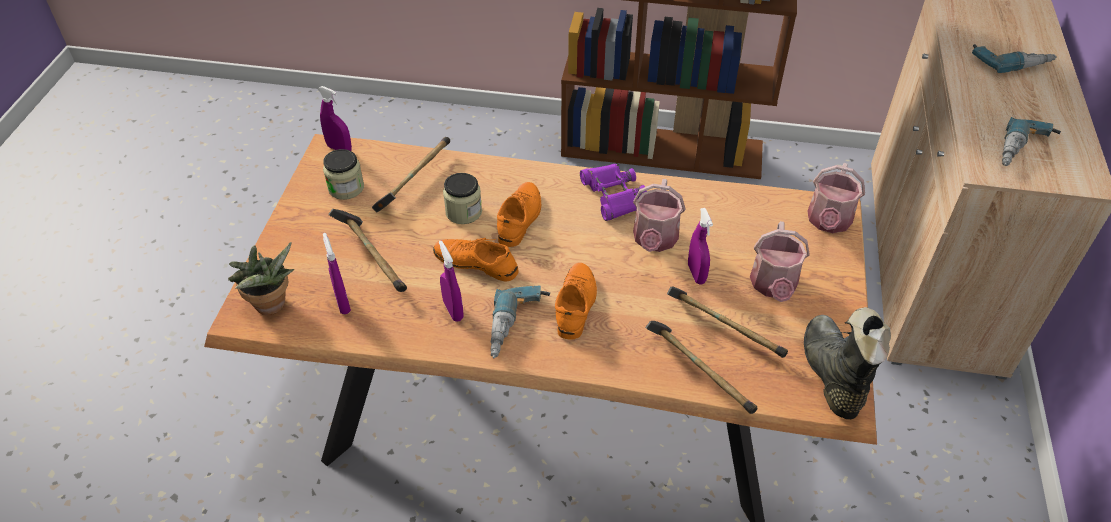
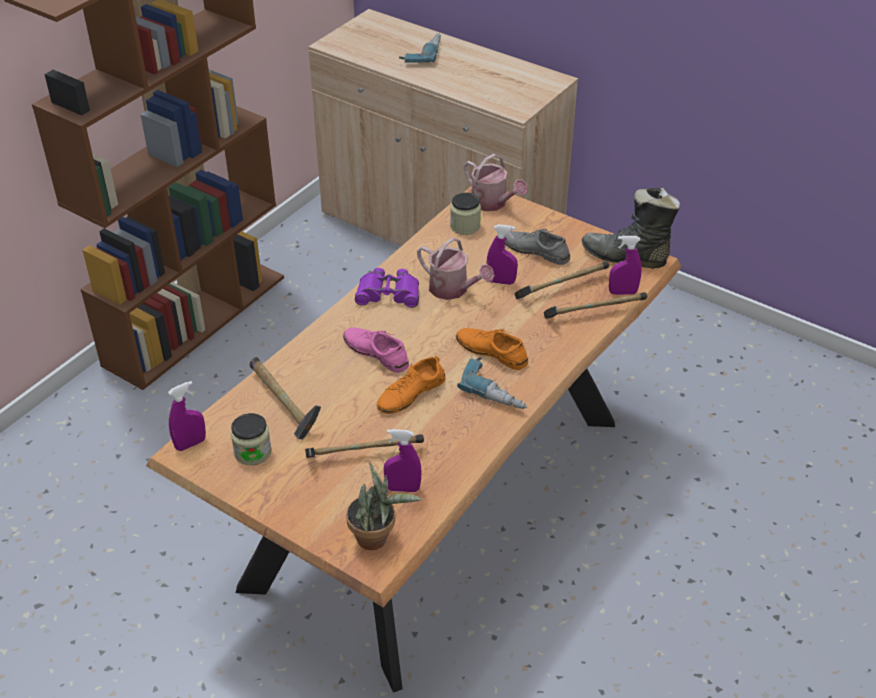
camera: 65 degrees left, 5 degrees down
purple spray bottle [439,241,464,322] -> purple spray bottle moved to [609,236,642,295]
jar [443,173,482,224] -> jar moved to [450,193,481,235]
orange shoe [497,182,541,247] -> pink shoe [343,327,409,373]
watering can [750,221,809,302] -> grey shoe [505,229,570,265]
power drill [1002,117,1061,166] -> none

